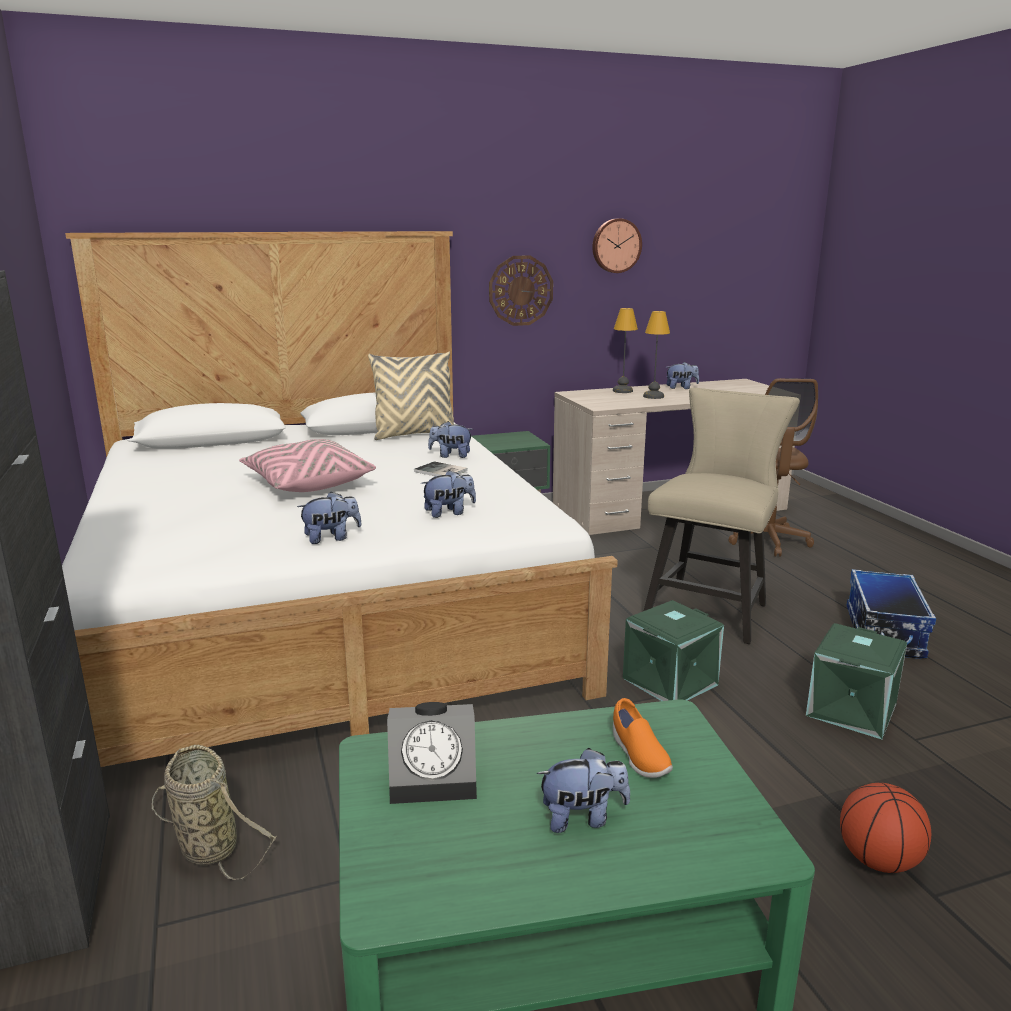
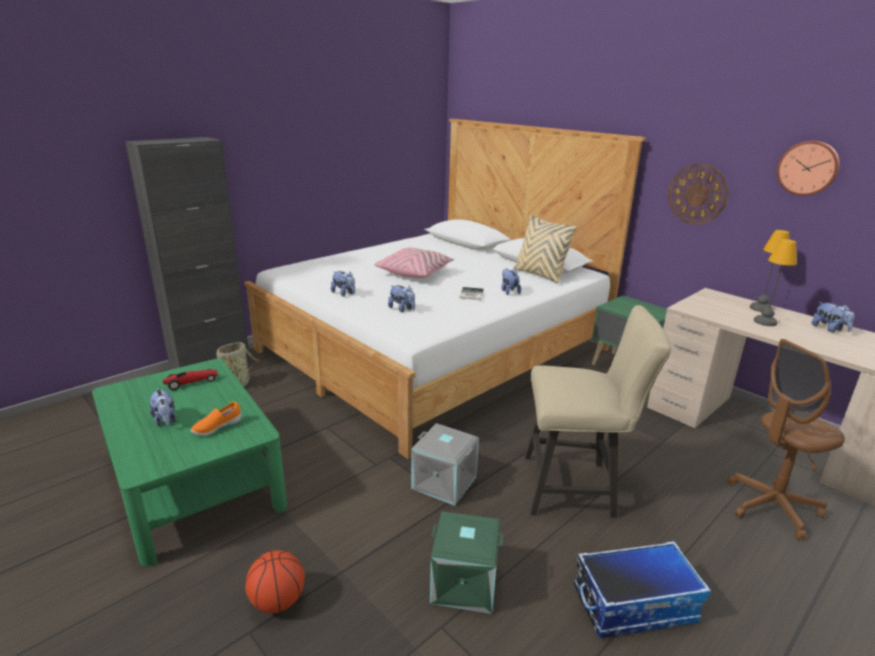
camera: 65 degrees right, 5 degrees up
alarm clock [387,702,477,804] -> toy car [163,369,218,390]
green storage box [623,600,724,701] -> grey storage box [411,423,479,506]

